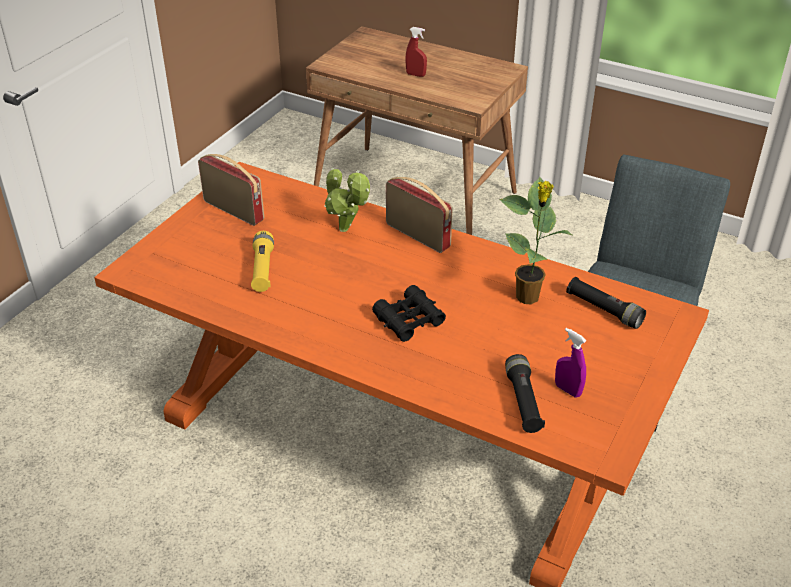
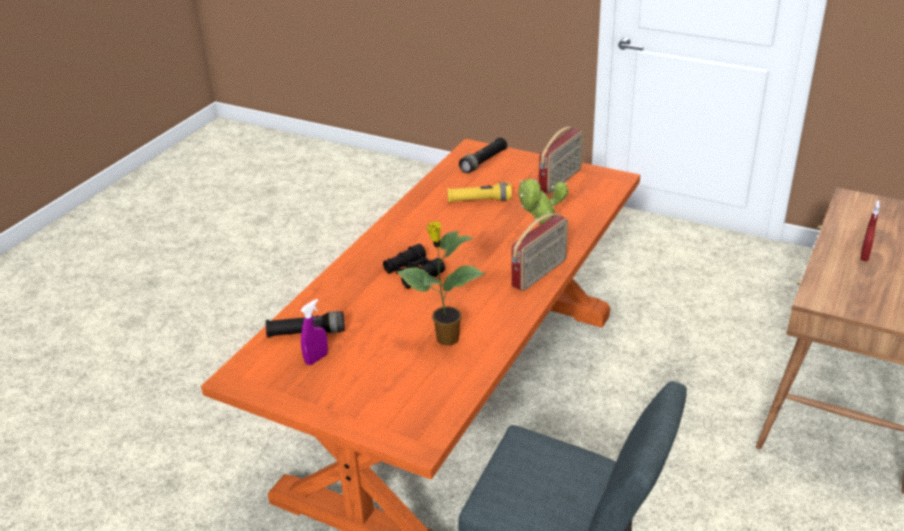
camera: 90 degrees right, 5 degrees down
black flashlight [566,277,646,329] -> black flashlight moved to [459,137,507,173]

